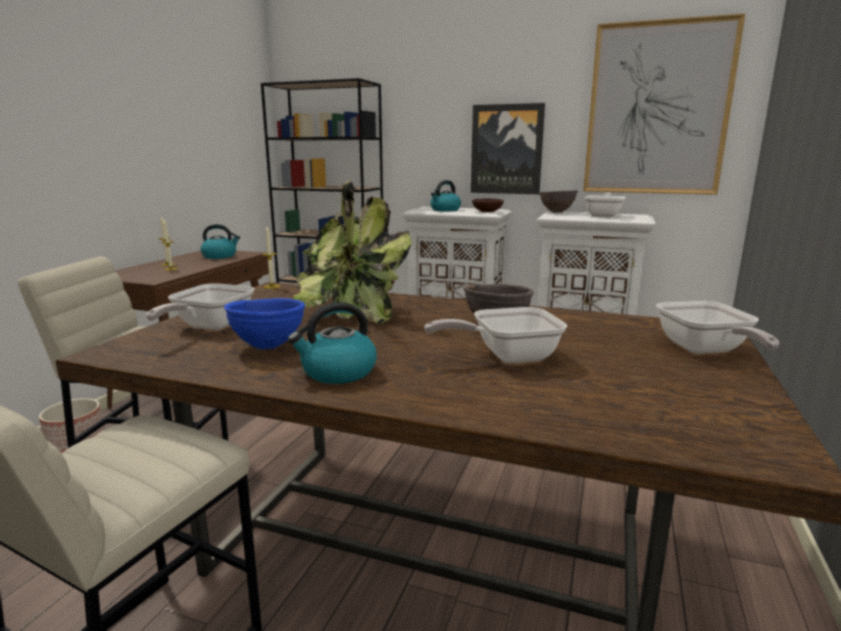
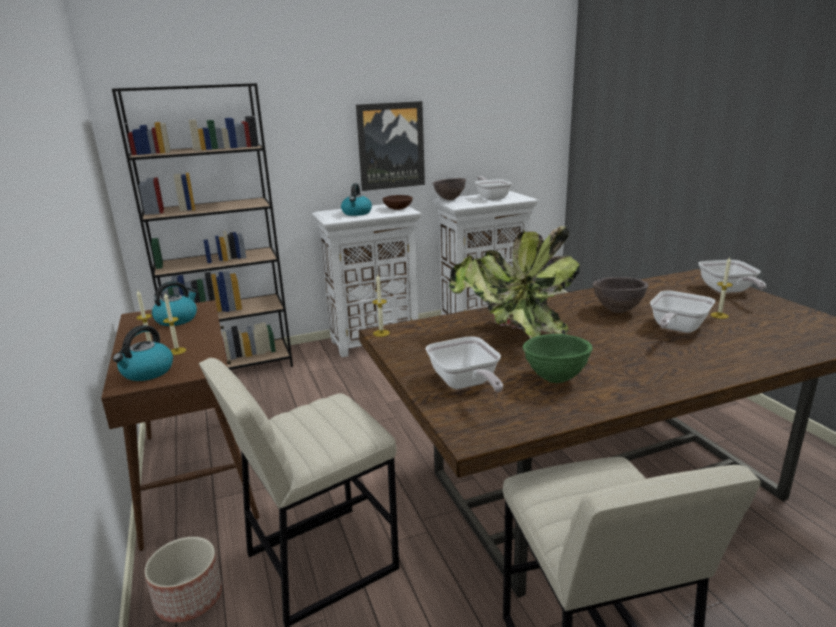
camera: 40 degrees left, 5 degrees up
blue bowl [224,298,305,350] -> green bowl [523,334,593,383]
kettle [288,302,377,384] -> kettle moved to [113,325,173,381]
picture [583,13,746,195] -> none
frying pan [656,301,780,354] -> frying pan turned 45 degrees clockwise [698,260,766,293]
none -> candle [710,257,733,319]

